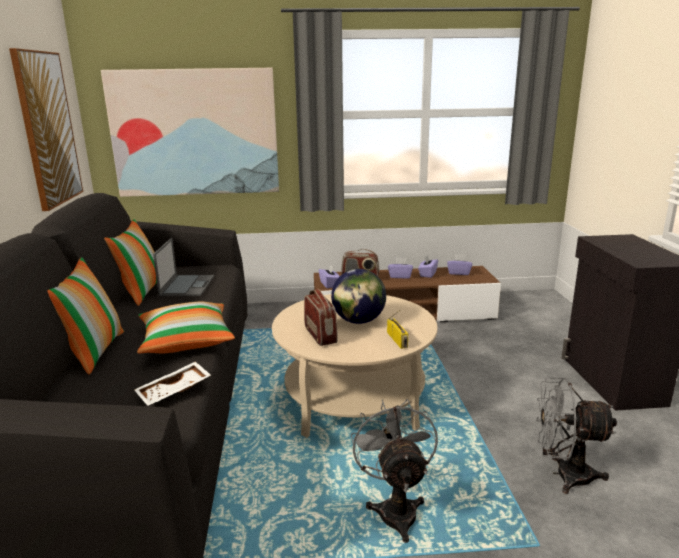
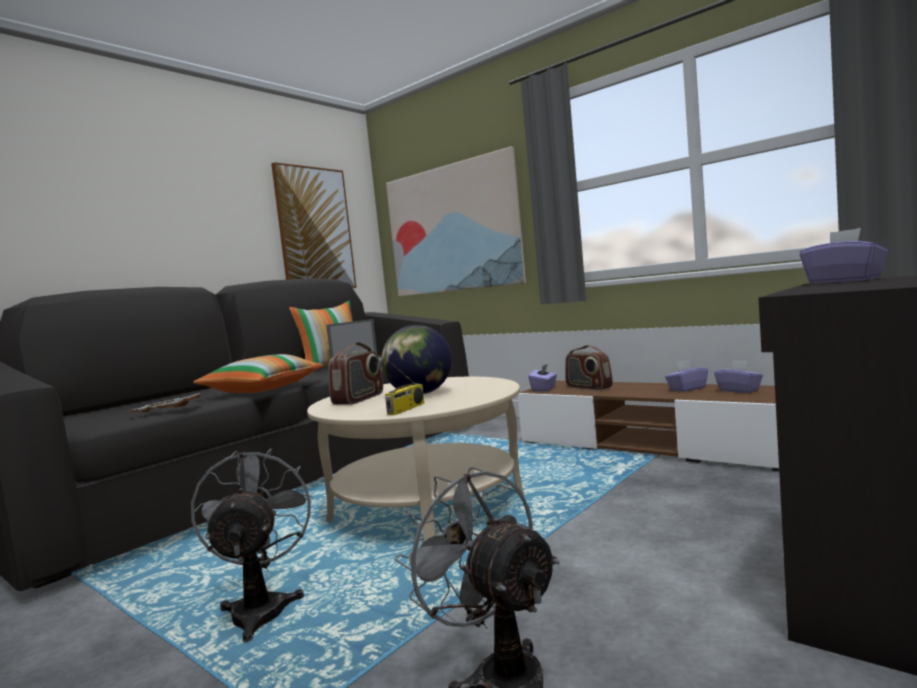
camera: 45 degrees right, 15 degrees down
pillow [47,257,124,375] -> none
grey fan [351,399,438,543] -> grey fan turned 45 degrees counterclockwise [191,449,313,643]
purple tissue box [388,257,413,279] -> purple tissue box moved to [800,228,888,284]

